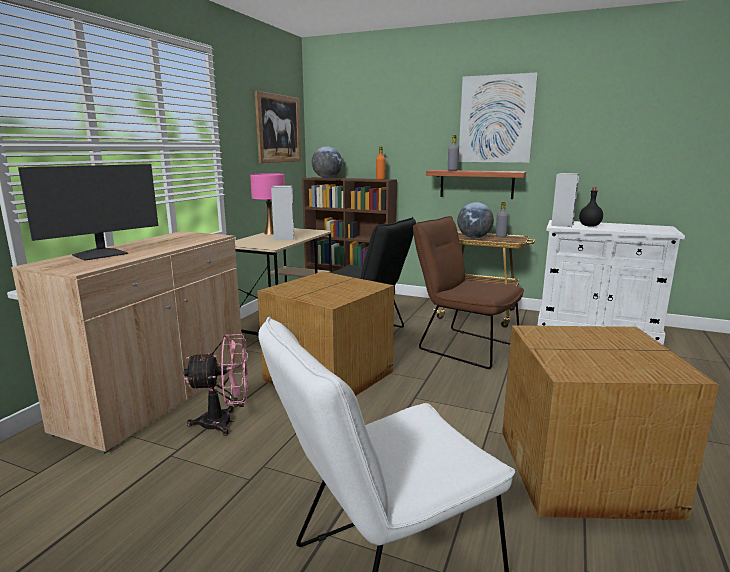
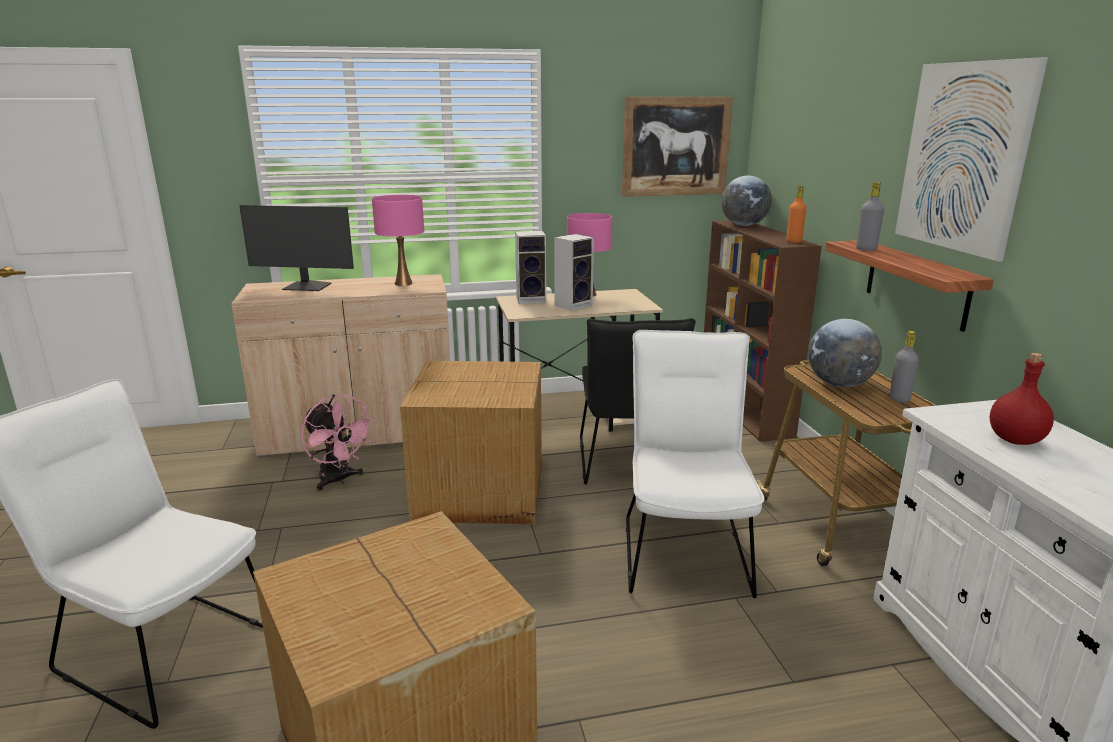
camera: 55 degrees right, 5 degrees up
brown chair [413,216,524,369] -> white chair [626,330,764,598]
speaker [551,173,579,227] -> speaker moved to [515,231,546,304]
black bottle [579,187,603,227] -> red bottle [990,353,1054,445]
none -> pink table lamp [372,195,424,286]

